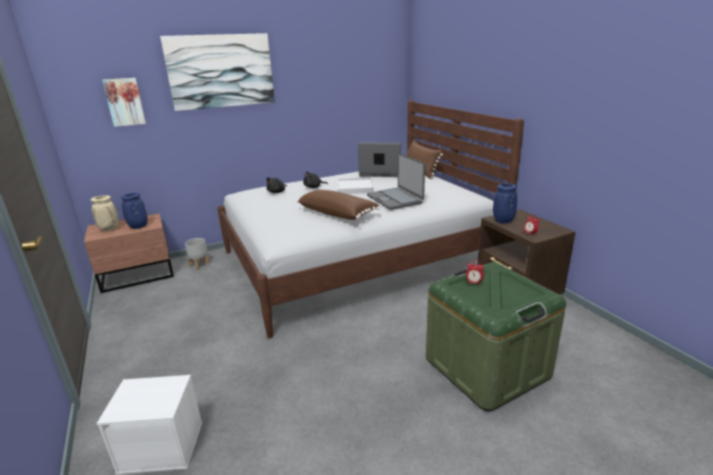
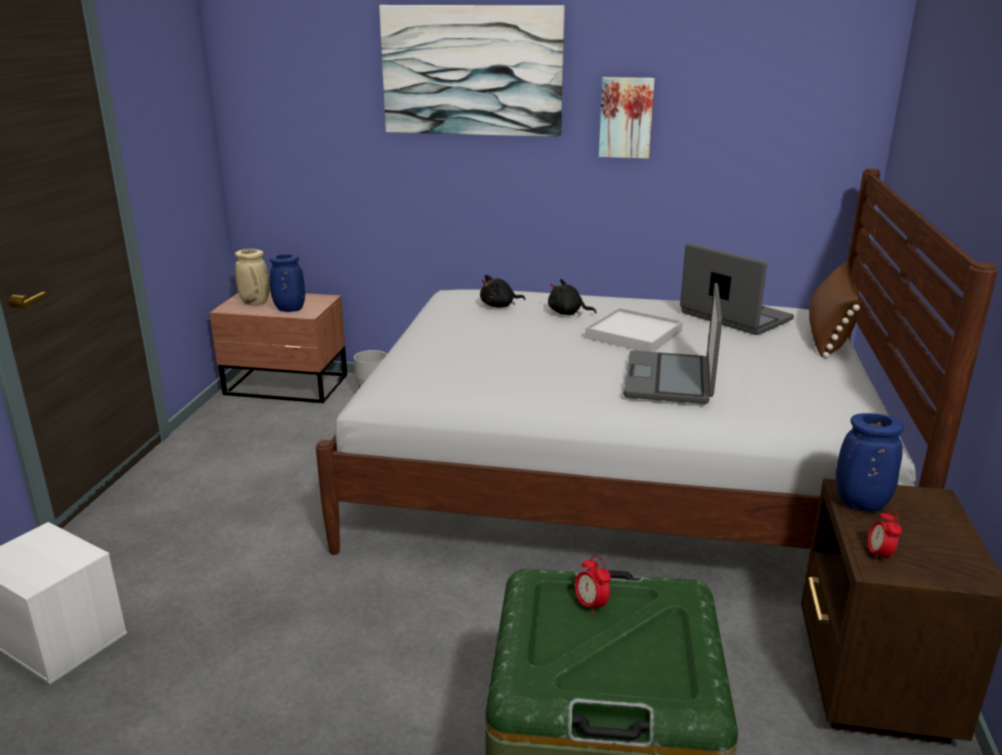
camera: 35 degrees right, 0 degrees up
picture [102,78,146,127] -> picture moved to [599,77,655,159]
brown pillow [297,190,380,220] -> none

